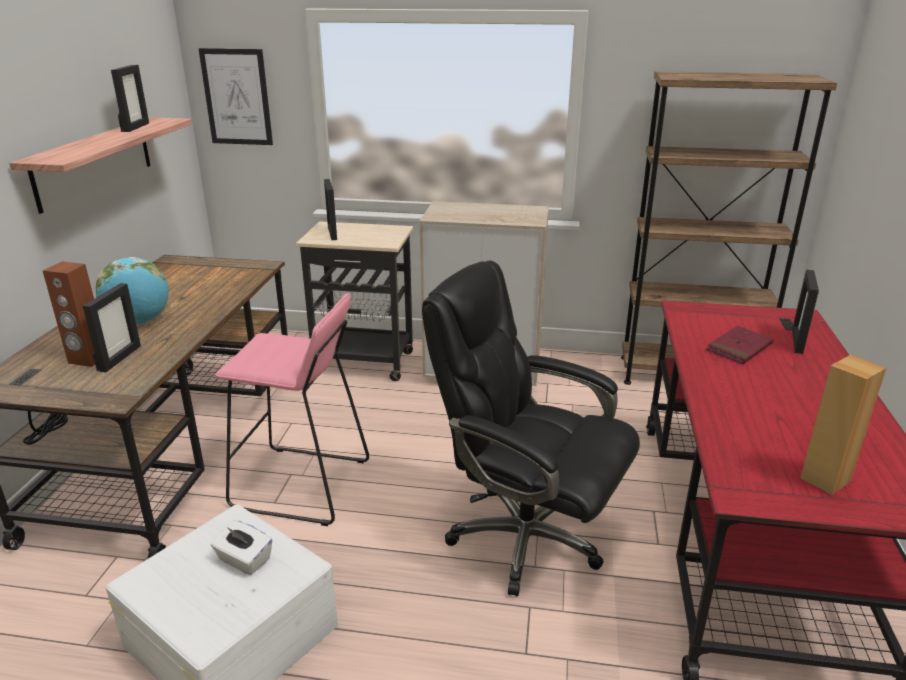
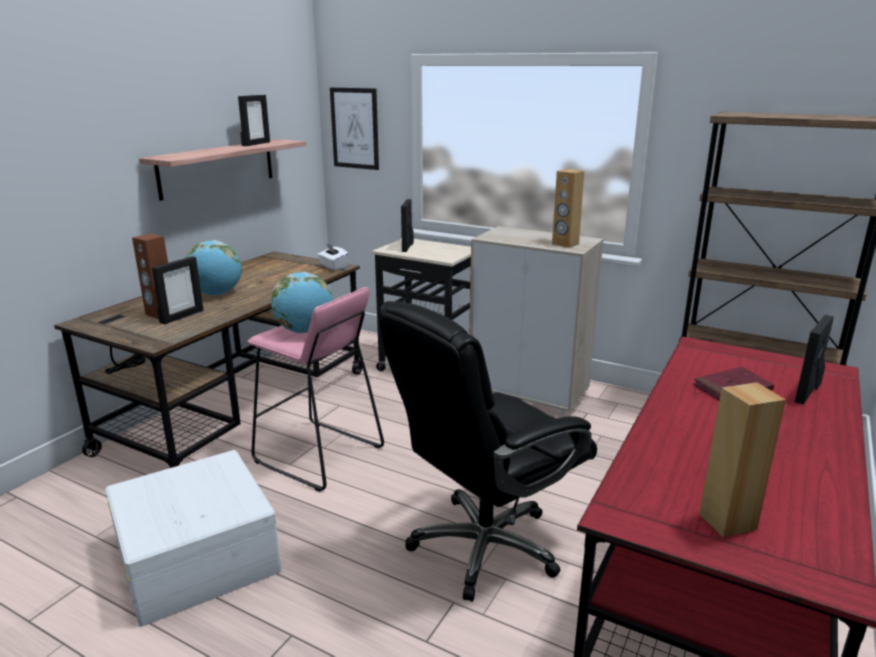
camera: 20 degrees right, 5 degrees down
white tissue box [211,520,272,575] -> white tissue box moved to [317,244,349,271]
black office chair [422,261,640,596] -> black office chair turned 90 degrees counterclockwise [379,301,597,602]
none -> globe [271,272,333,333]
none -> brown speaker [552,169,584,248]

